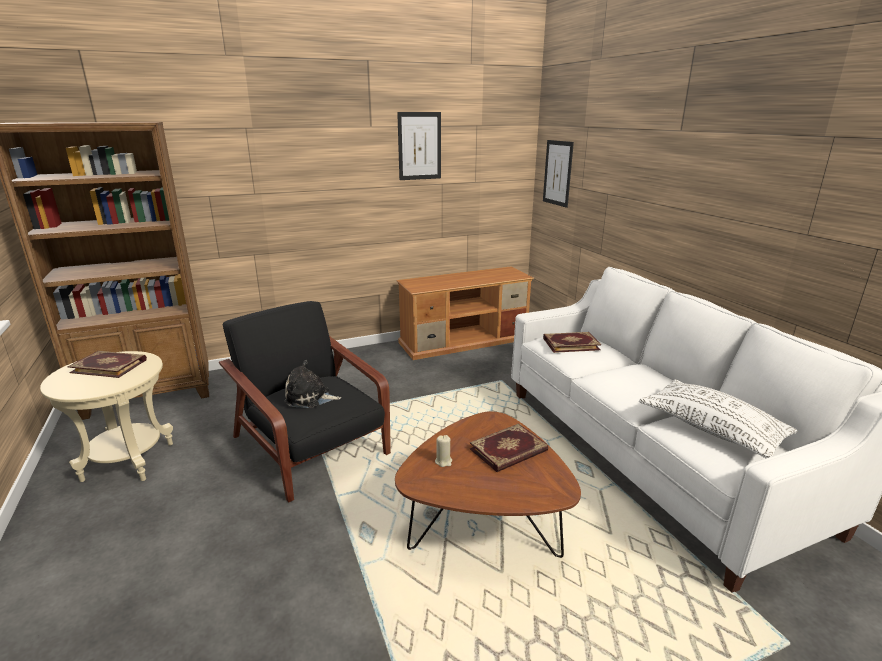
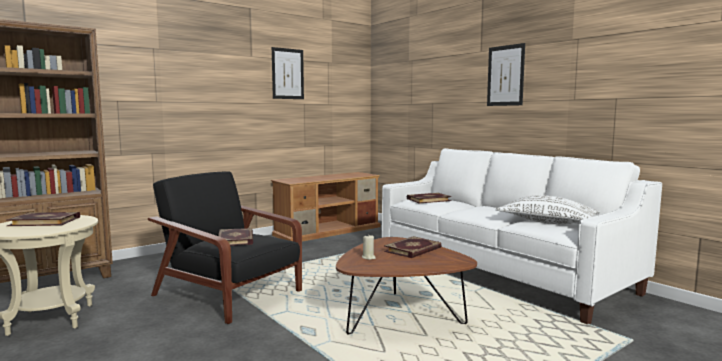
camera: 15 degrees left, 15 degrees down
plush toy [284,360,341,408] -> book [218,228,253,246]
picture [543,140,574,208] -> picture moved to [487,43,525,106]

